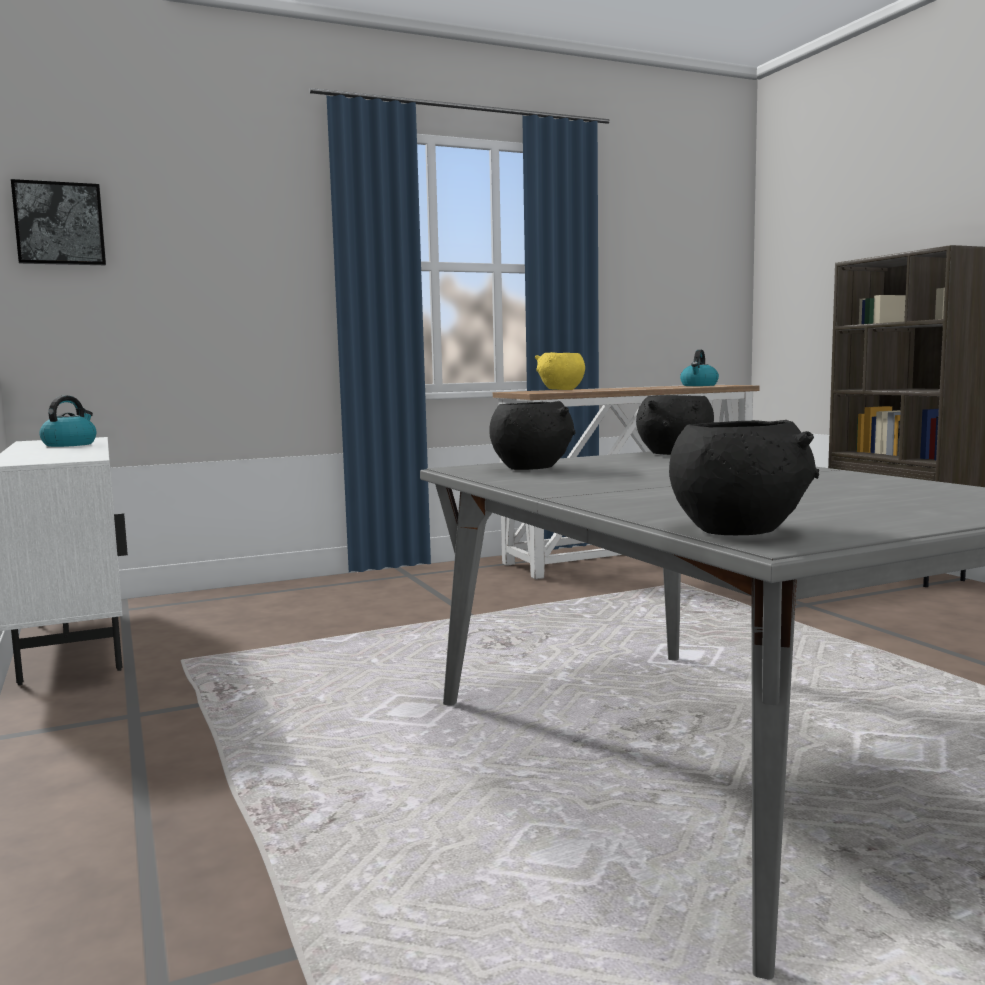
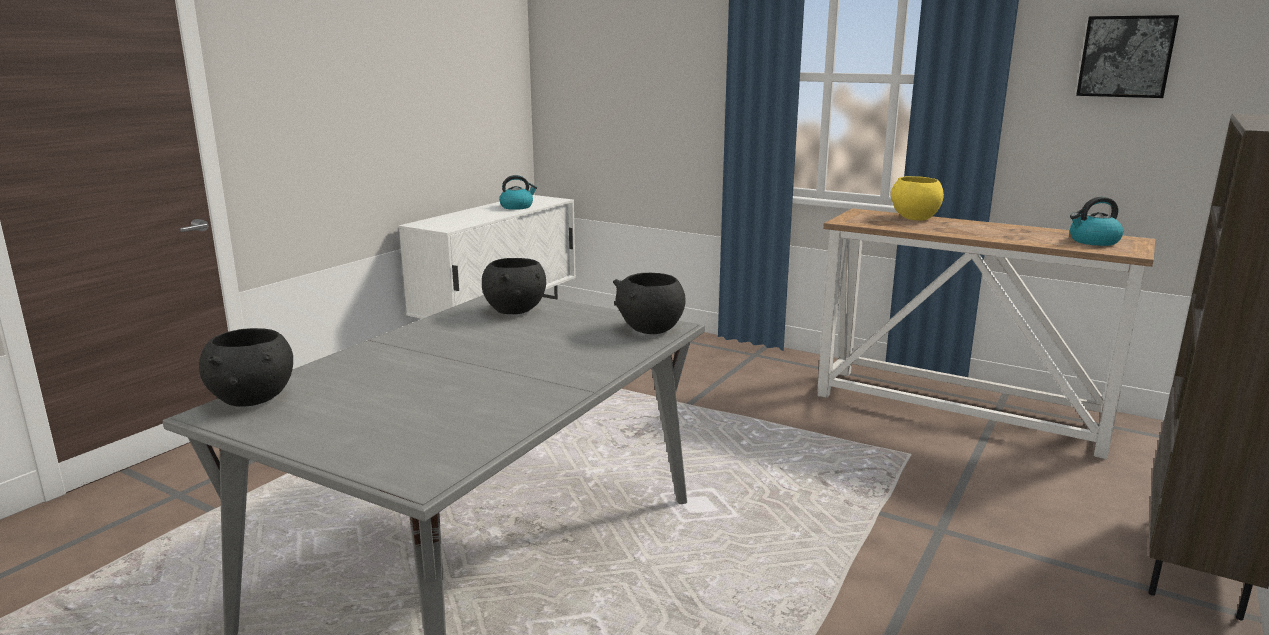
camera: 55 degrees right, 10 degrees up
picture [11,179,106,265] -> picture moved to [1076,15,1179,98]

